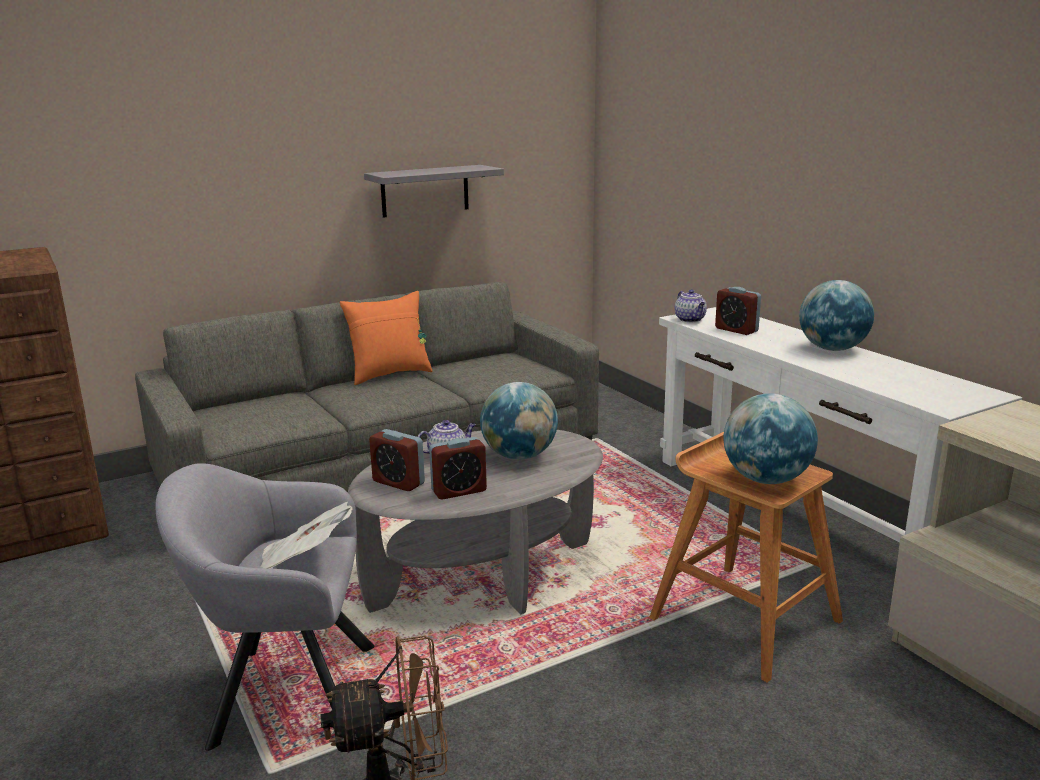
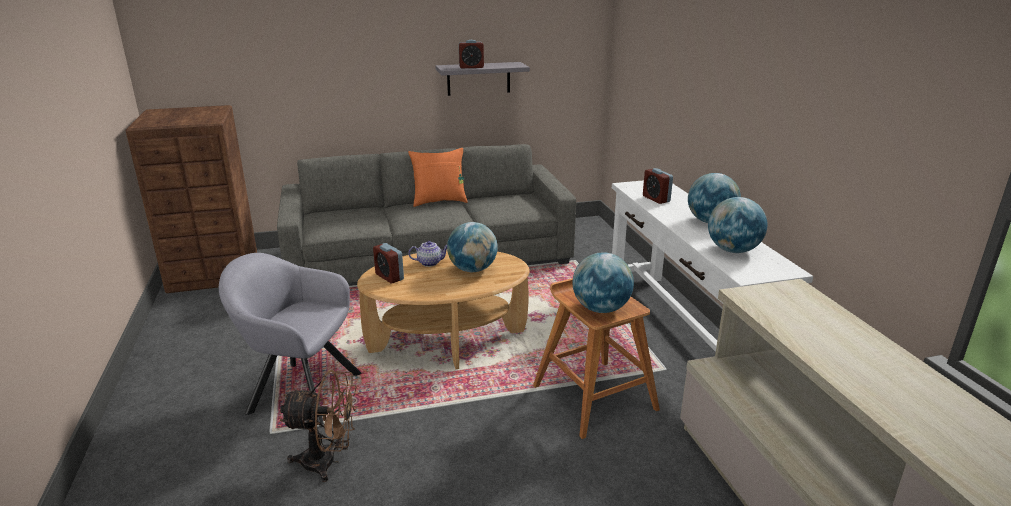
camera: 15 degrees right, 5 degrees up
newspaper [260,502,352,569] -> none
grey coffee table [348,430,603,614] -> brown coffee table [357,250,530,369]
alarm clock [429,437,487,500] -> alarm clock moved to [459,40,484,68]
teapot [674,289,707,322] -> none
none -> globe [708,197,767,253]

